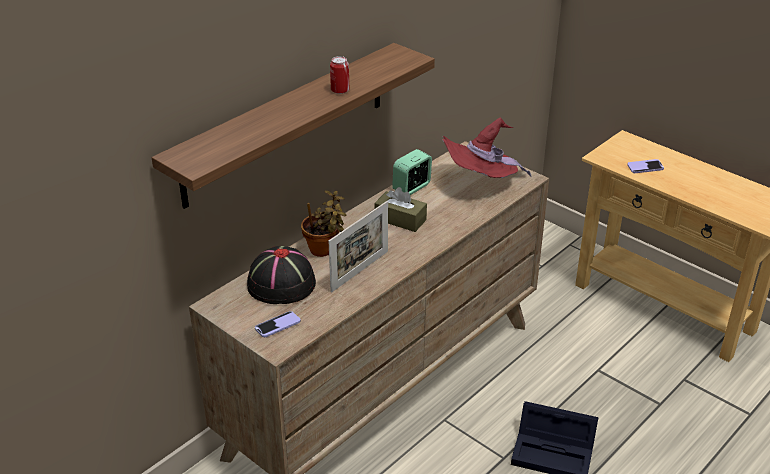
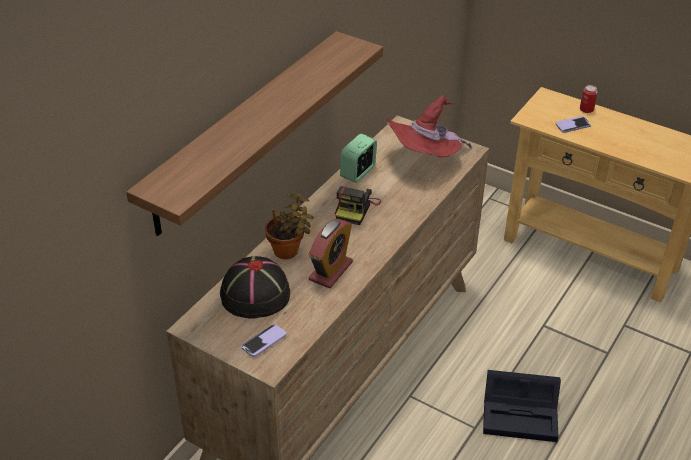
camera: 10 degrees left, 5 degrees up
picture frame [328,201,388,293] -> alarm clock [309,219,353,288]
can [330,56,349,94] -> can moved to [580,85,598,113]
brown tissue box [375,187,427,232] -> camera [335,186,381,225]

